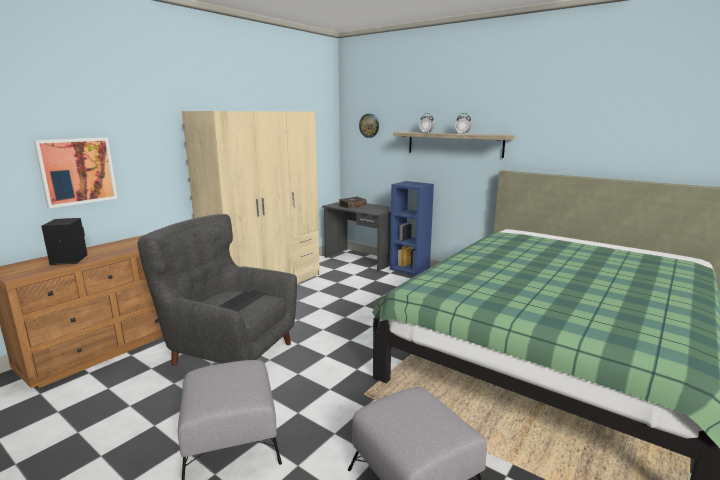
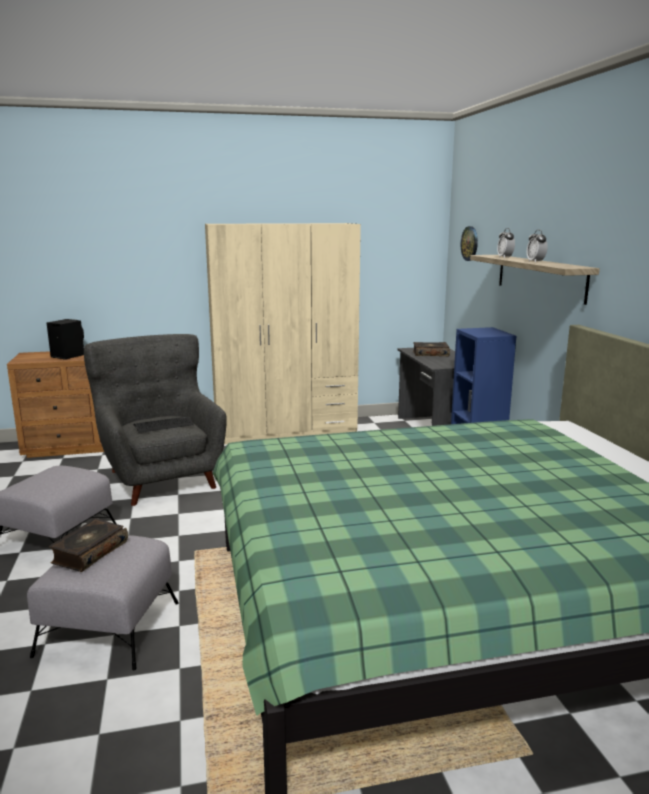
camera: 40 degrees right, 0 degrees up
picture [34,137,118,208] -> none
none -> book [49,518,128,572]

